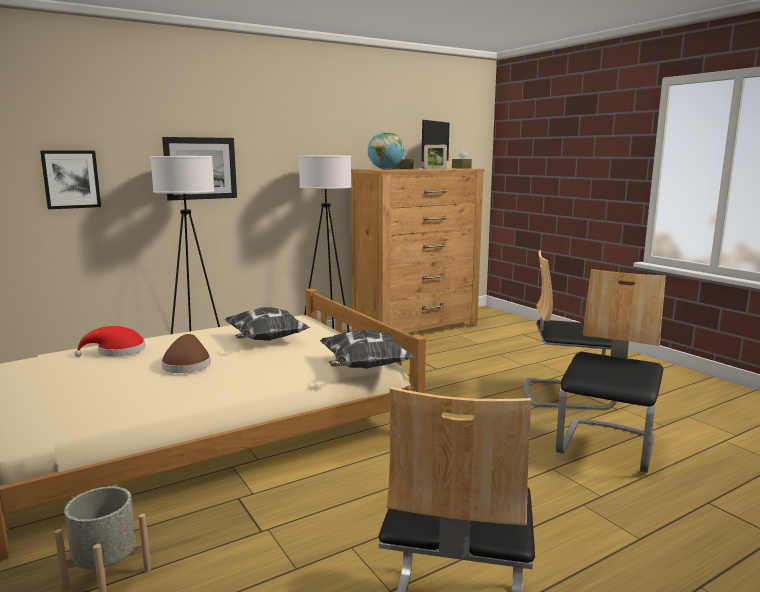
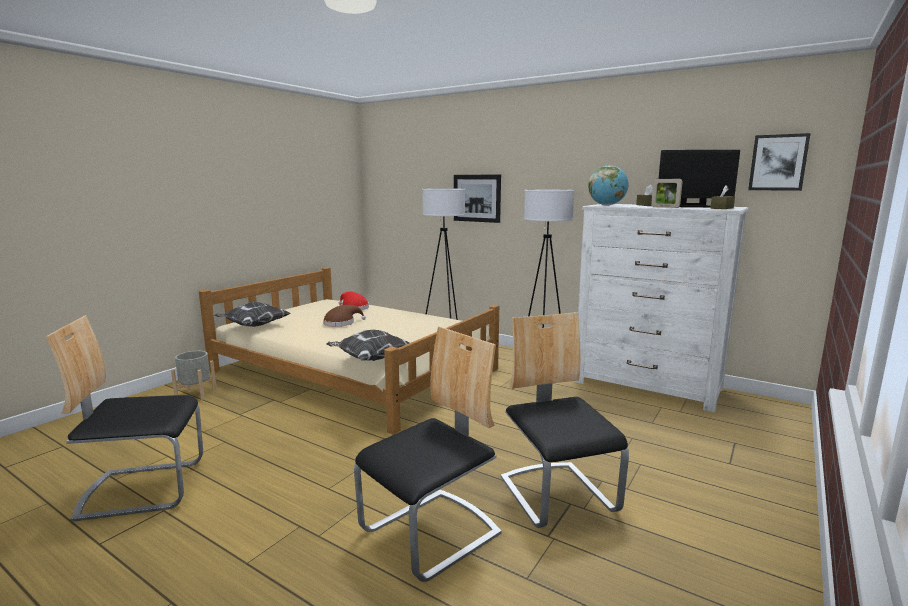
camera: 65 degrees right, 0 degrees up
picture [40,151,101,209] -> picture moved to [748,133,811,191]
pillow [225,307,310,341] -> pillow moved to [214,302,290,327]
brown dresser [350,168,485,333] -> white dresser [574,204,749,412]
chair [556,269,666,473] -> chair turned 45 degrees counterclockwise [354,326,502,582]

